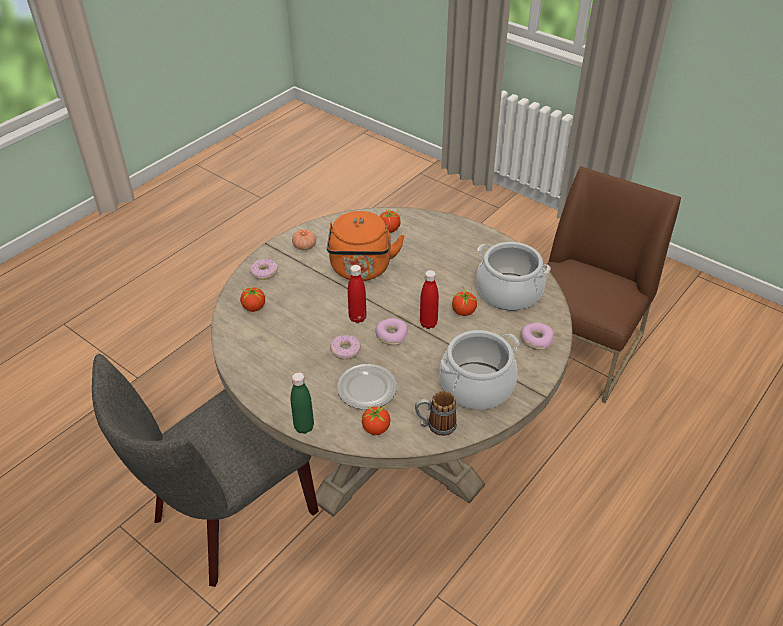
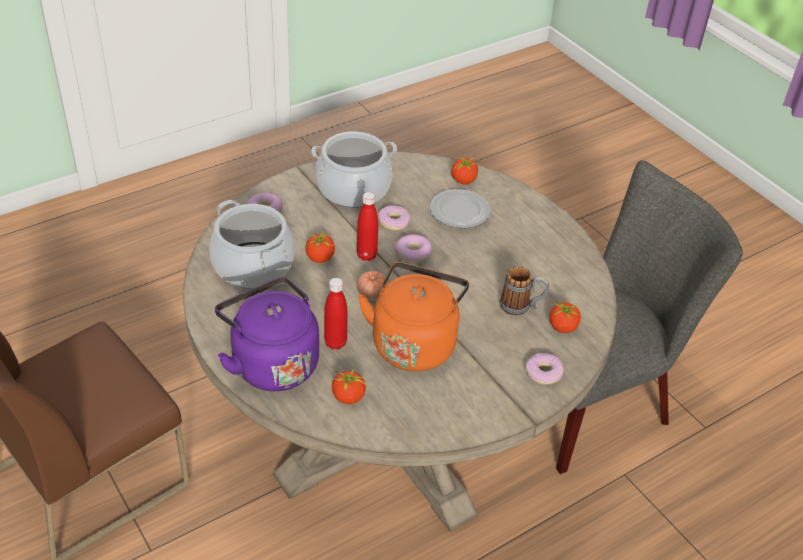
camera: 165 degrees left, 0 degrees up
green bottle [291,372,314,434] -> none
tomato [292,229,316,250] -> tomato moved to [356,271,389,299]
donut [330,335,361,360] -> donut moved to [378,205,410,231]
red bottle [348,265,367,323] -> red bottle moved to [324,278,347,350]
mug [415,391,457,436] -> mug moved to [499,266,549,315]
none -> purple kettle [215,277,319,391]

